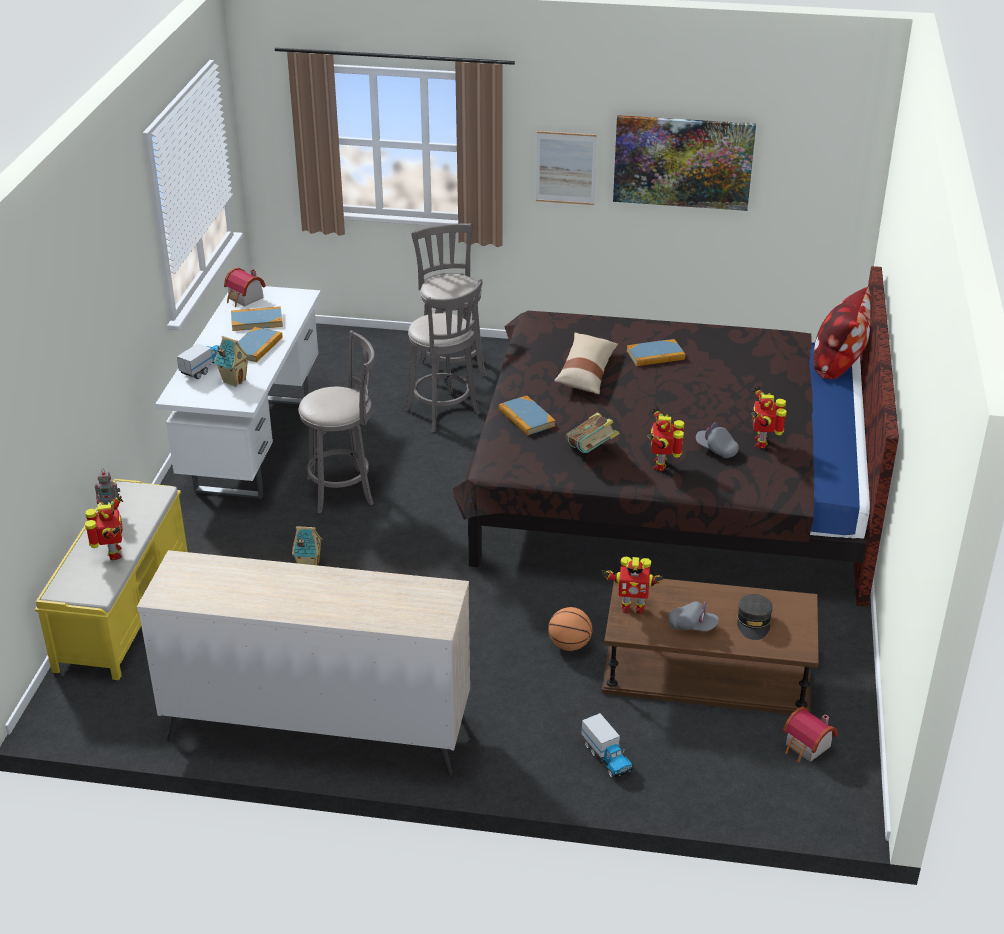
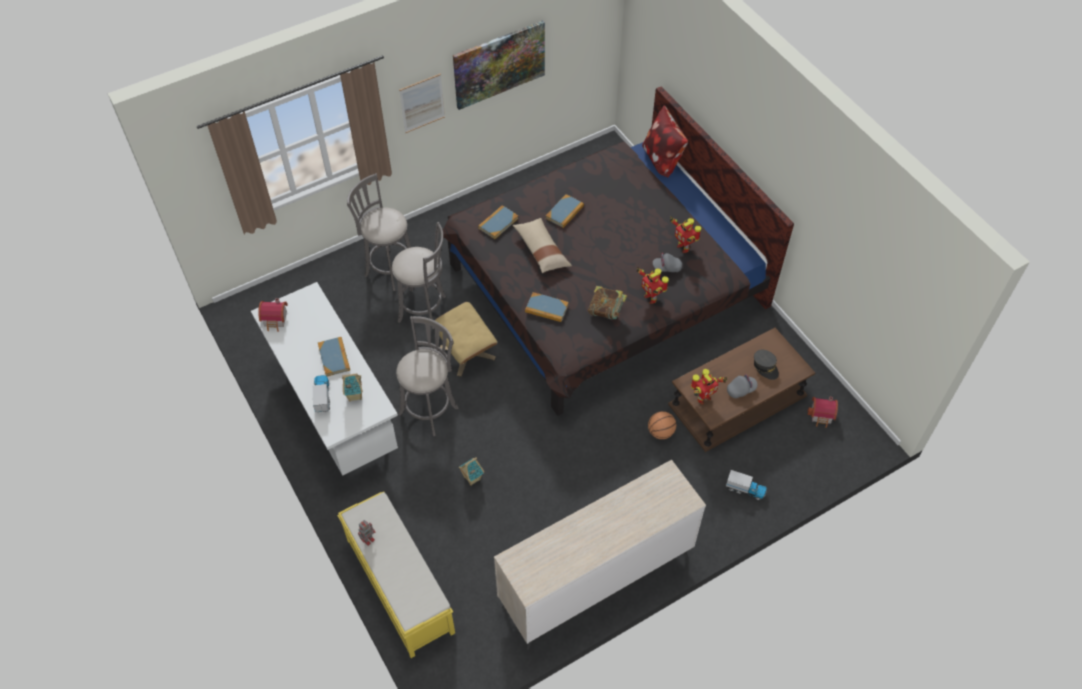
camera: 40 degrees left, 20 degrees up
toy robot [85,493,123,560] -> none
book [231,306,283,331] -> book moved to [478,205,519,239]
none -> beige ottoman [435,302,497,377]

